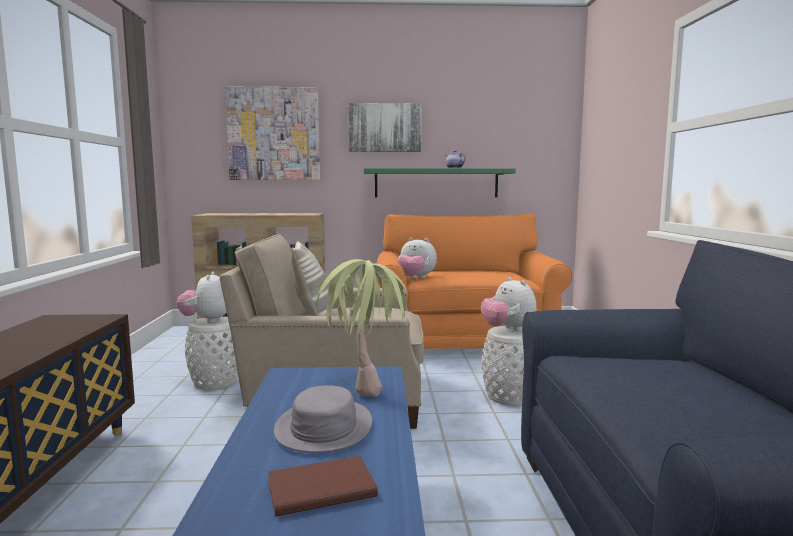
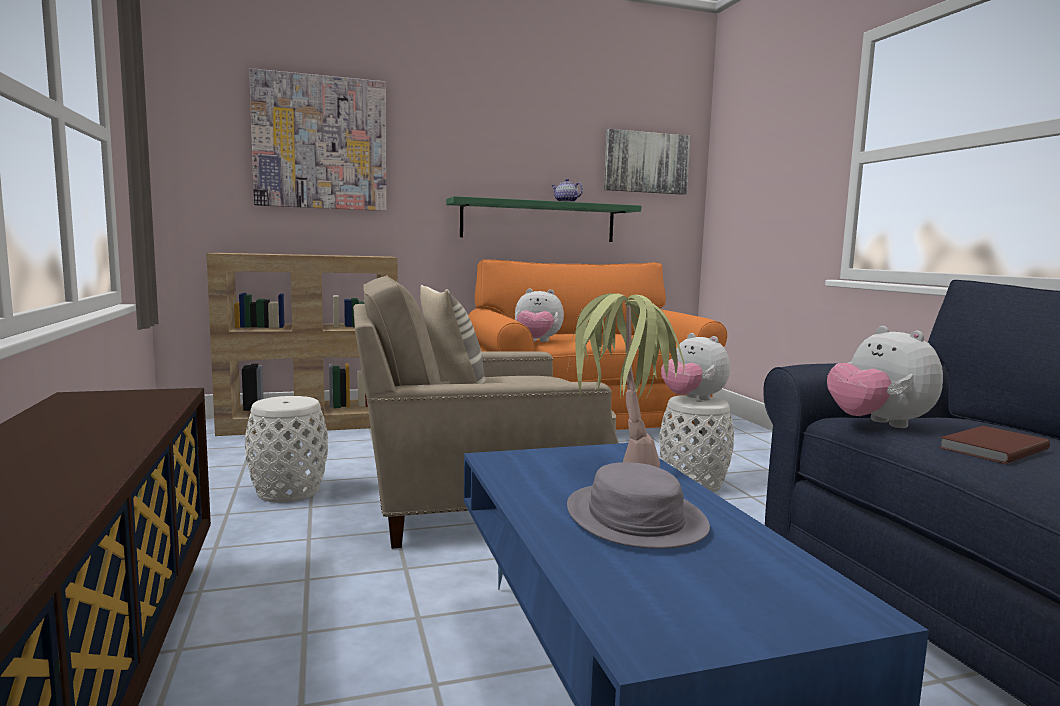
camera: 15 degrees left, 0 degrees up
plush toy [177,272,227,323] -> plush toy moved to [827,326,943,428]
brown book [268,456,378,517] -> brown book moved to [939,426,1050,464]
picture [348,103,422,152] -> picture moved to [604,129,690,195]

